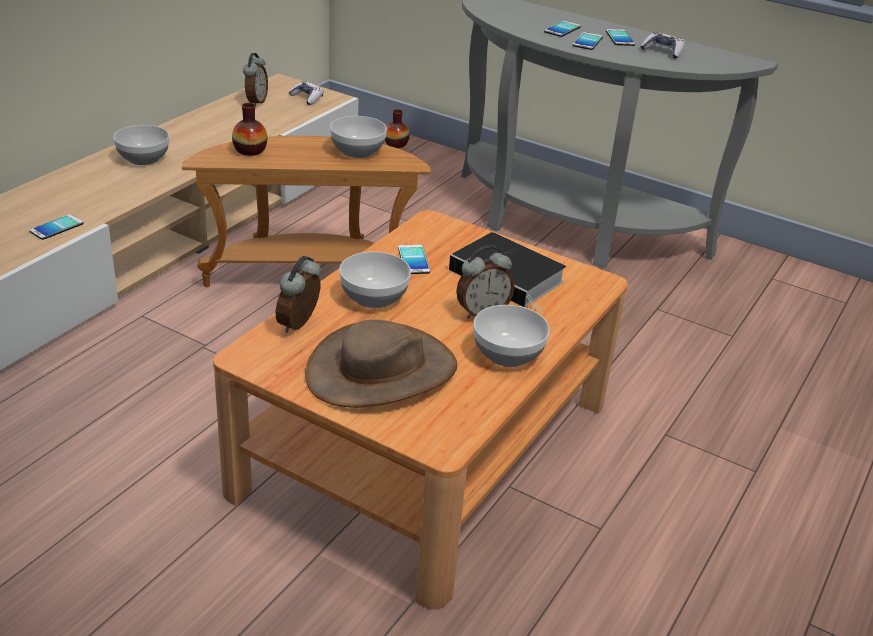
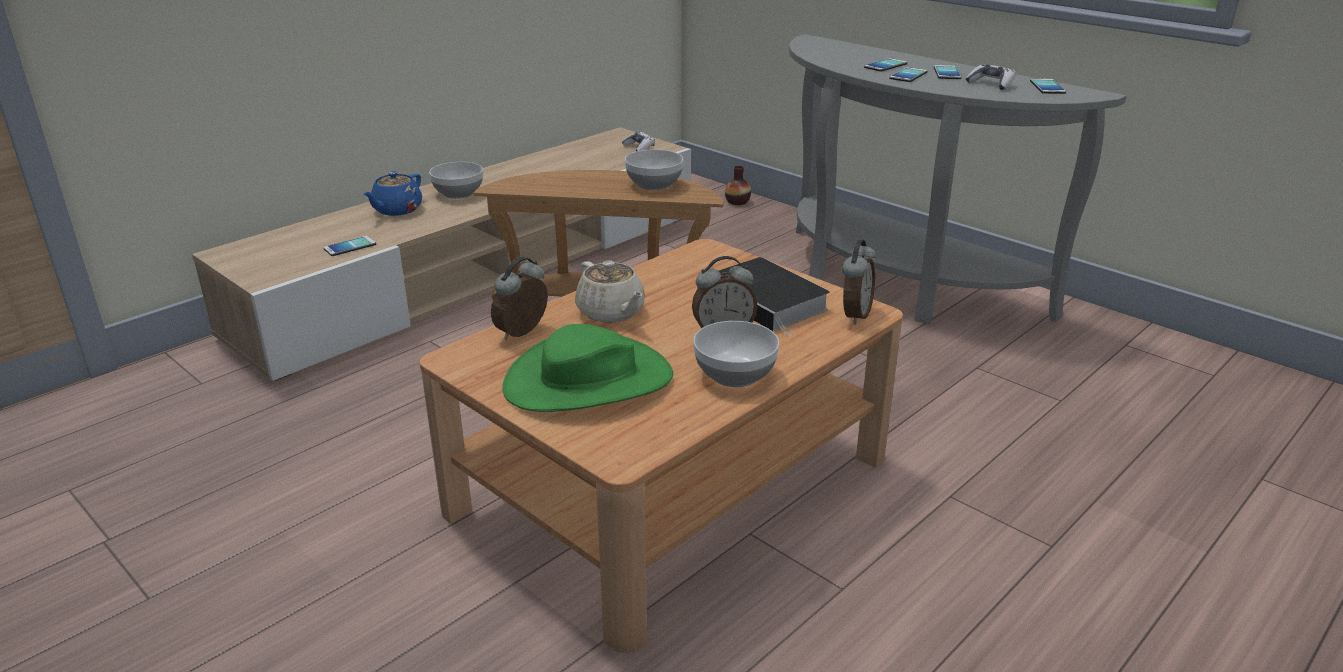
camera: 15 degrees right, 5 degrees down
vase [232,103,267,156] -> none
alarm clock [243,53,268,106] -> alarm clock moved to [842,239,876,324]
brown hat [305,320,457,408] -> green hat [502,324,673,412]
bowl [339,252,411,308] -> beige teapot [575,260,645,323]
phone [398,245,430,274] -> phone moved to [1030,78,1066,94]
none -> blue teapot [363,171,422,216]

